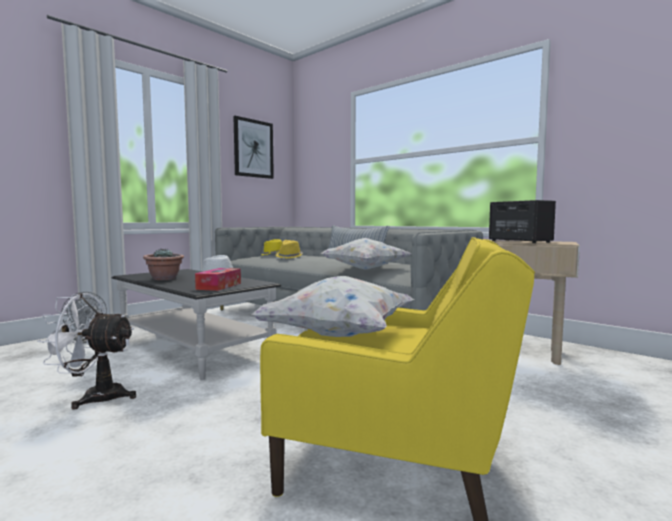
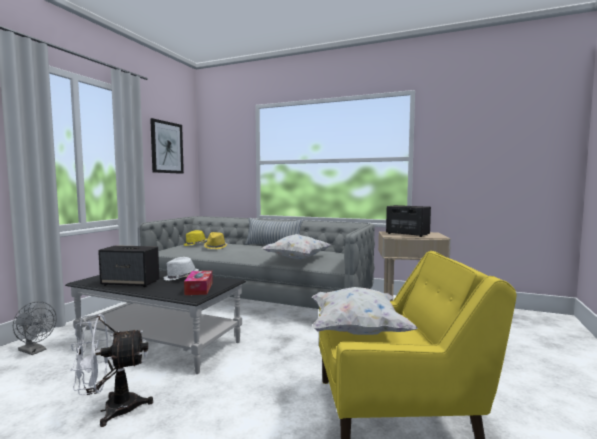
camera: 20 degrees left, 0 degrees up
potted plant [143,249,184,280] -> speaker [98,245,159,287]

